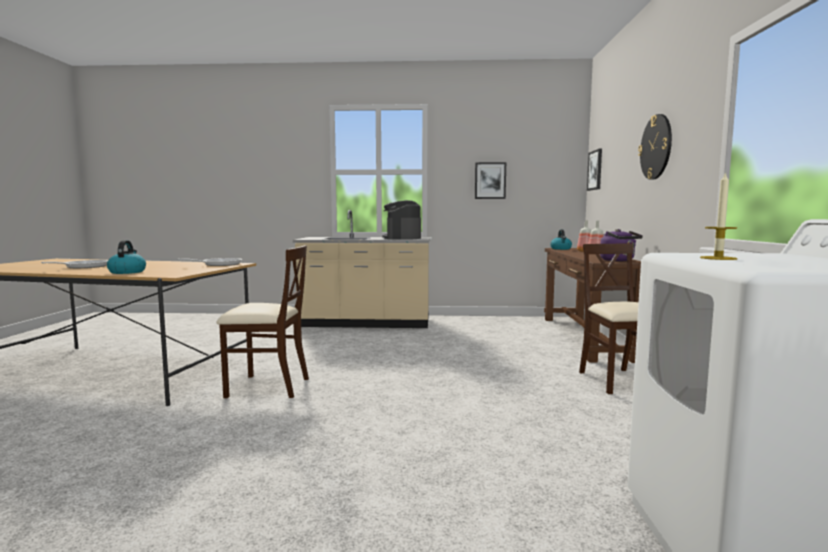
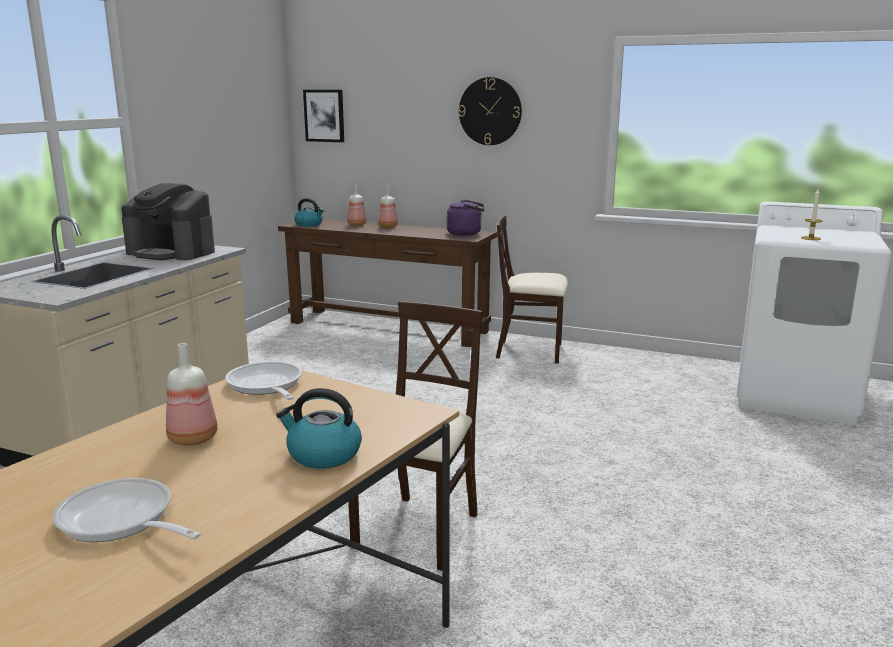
camera: 70 degrees left, 10 degrees up
picture [475,162,506,199] -> none
none -> bottle [166,343,218,446]

